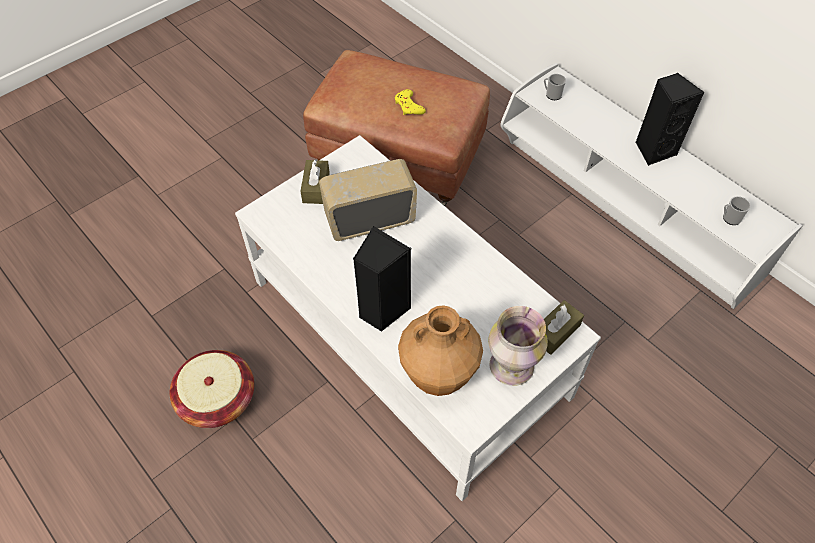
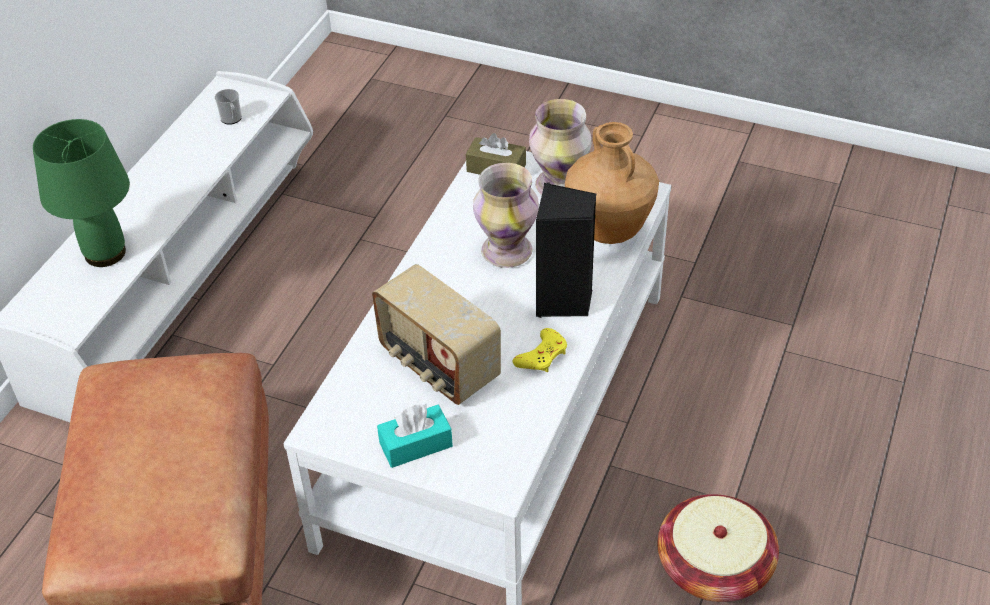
camera: 115 degrees left, 10 degrees down
brown tissue box [300,160,330,204] -> turquoise tissue box [377,404,453,468]
yellow game controller [395,89,426,115] -> yellow game controller moved to [513,328,567,372]
mug [544,74,566,100] -> none
black speaker [636,73,705,166] -> none
none -> green table lamp [33,119,130,267]
none -> vase [473,163,539,268]

